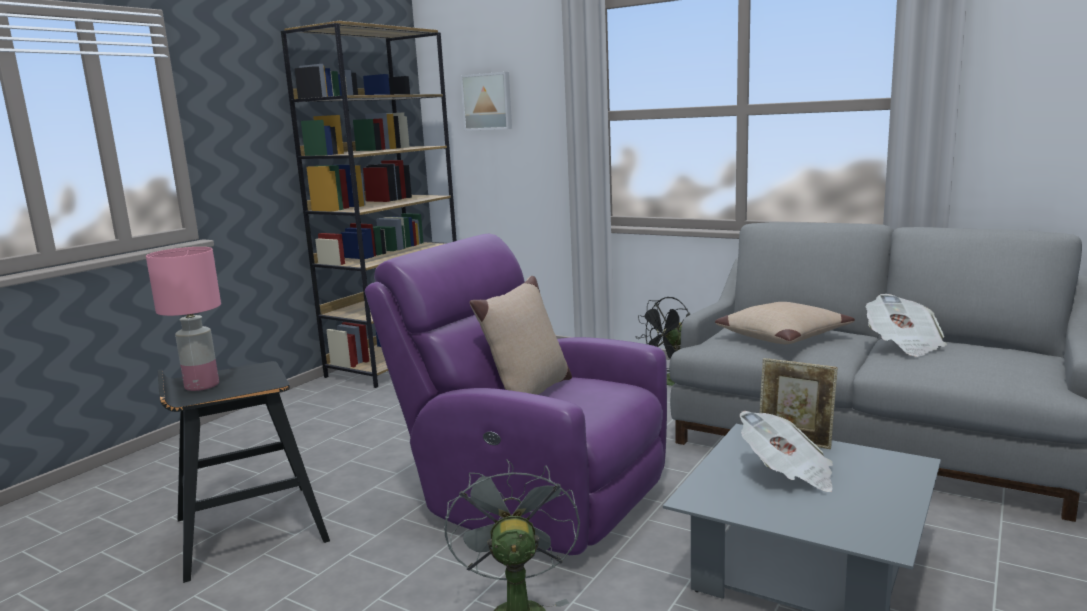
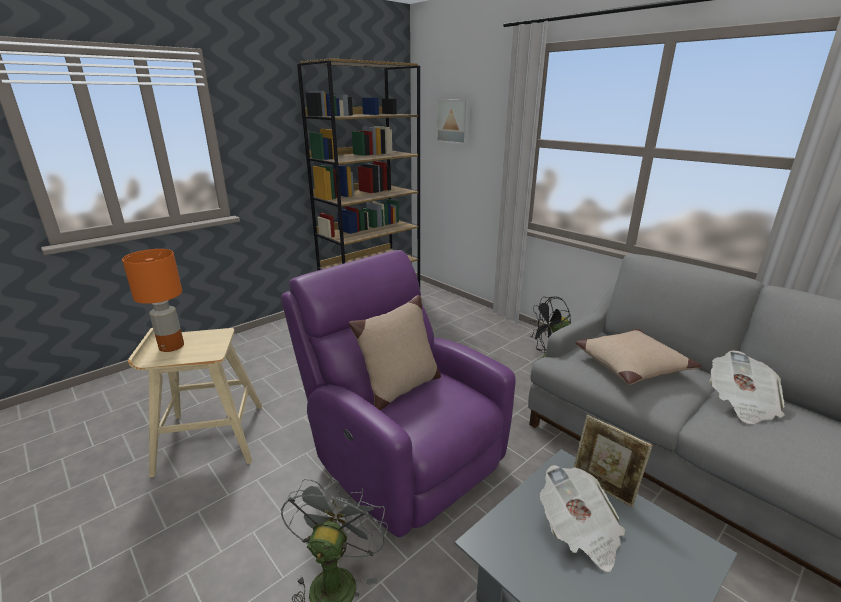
camera: 15 degrees right, 10 degrees up
pink table lamp [146,247,221,391] -> orange table lamp [122,249,184,352]
black stool [158,361,330,583] -> beige stool [128,328,262,478]

